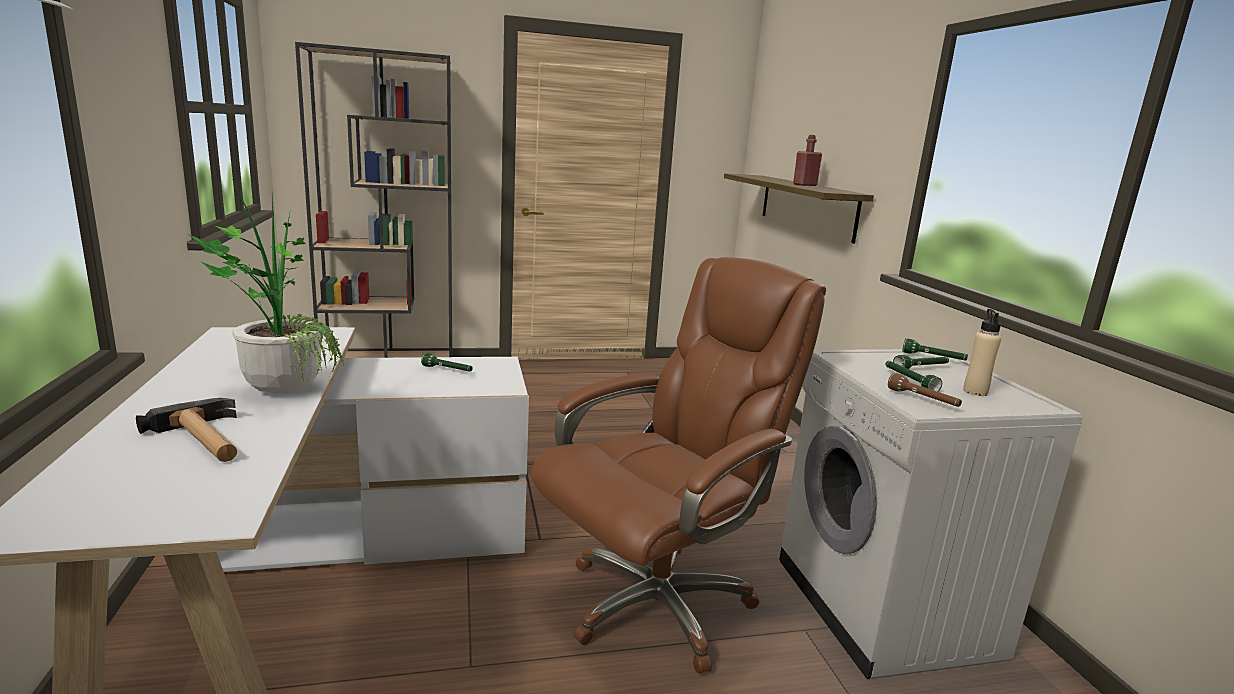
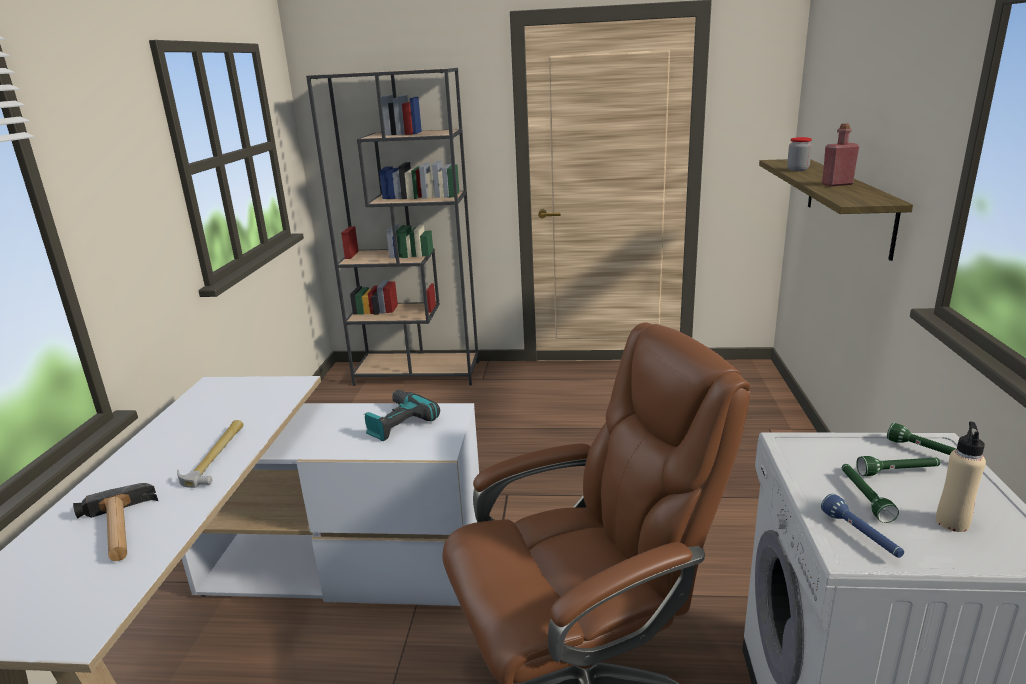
camera: 20 degrees right, 5 degrees up
potted plant [188,181,344,393] -> hammer [177,420,244,488]
green flashlight [421,353,473,372] -> power drill [364,390,440,441]
brown flashlight [888,373,962,407] -> blue flashlight [821,494,904,558]
none -> jar [787,137,812,171]

